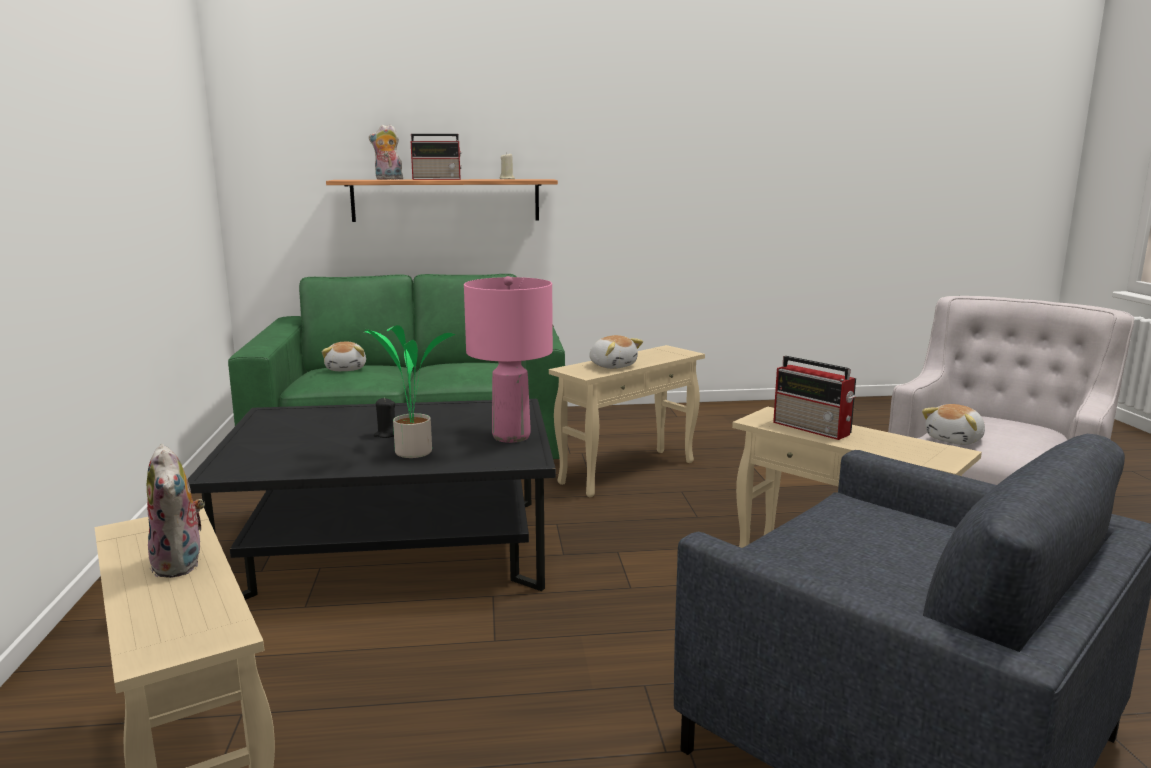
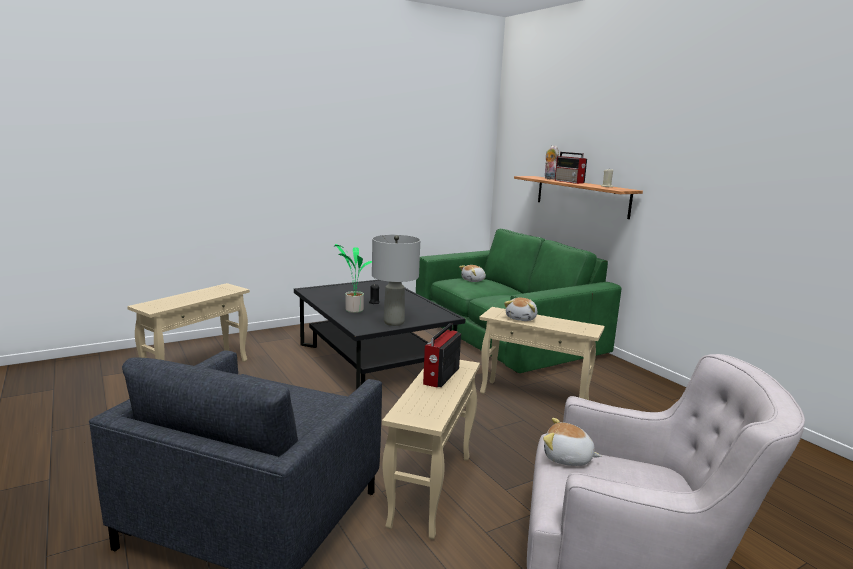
camera: 65 degrees right, 0 degrees up
plush toy [147,444,205,578] -> none
pink table lamp [464,276,553,443] -> grey table lamp [372,235,420,326]

